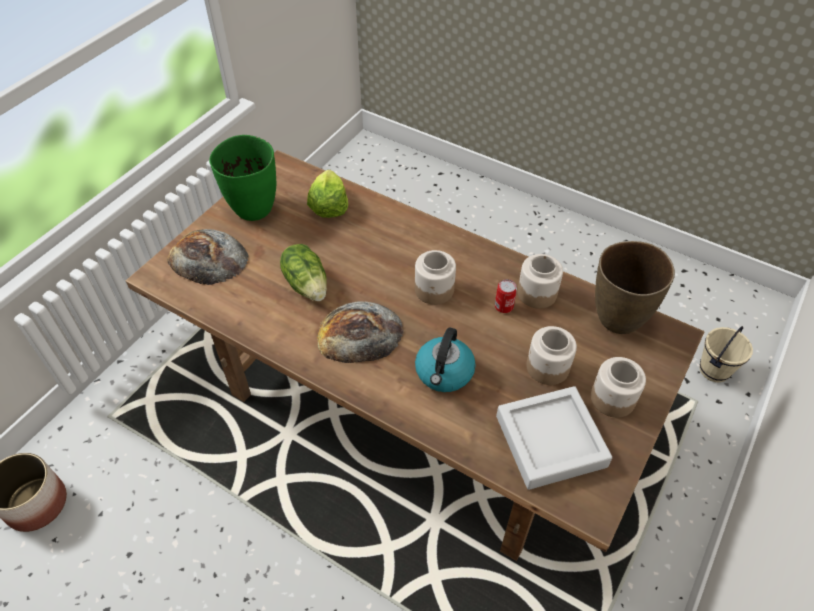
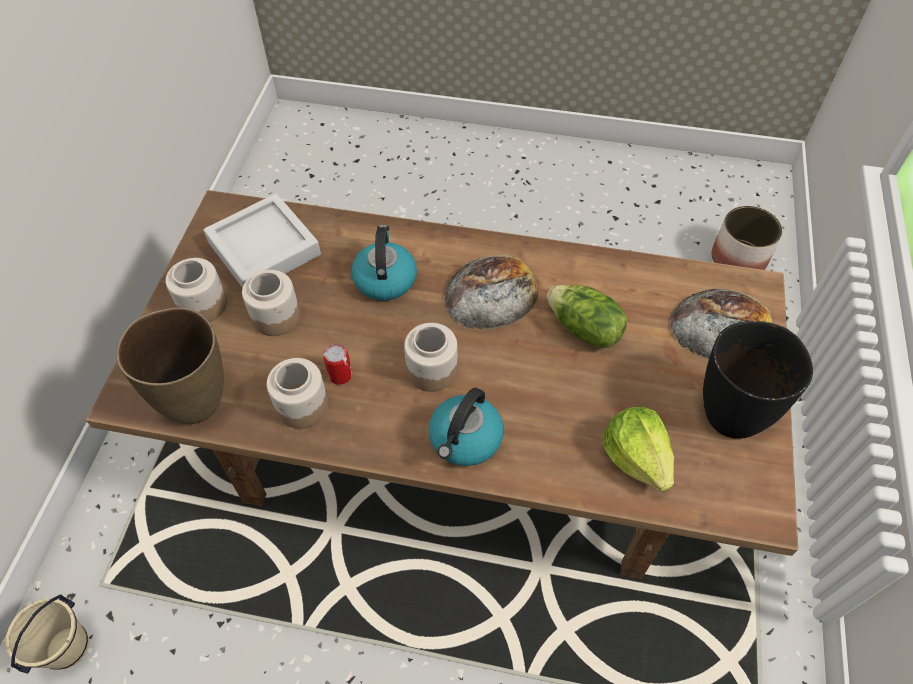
camera: 160 degrees right, 5 degrees up
green vase [209,135,276,221] -> black vase [703,321,813,439]
none -> kettle [429,388,504,466]

